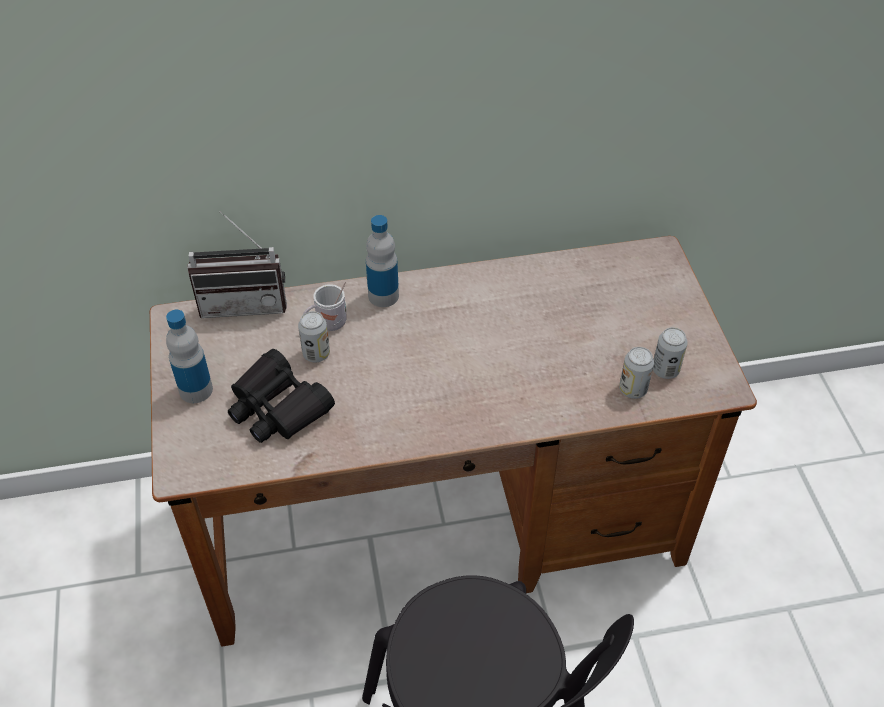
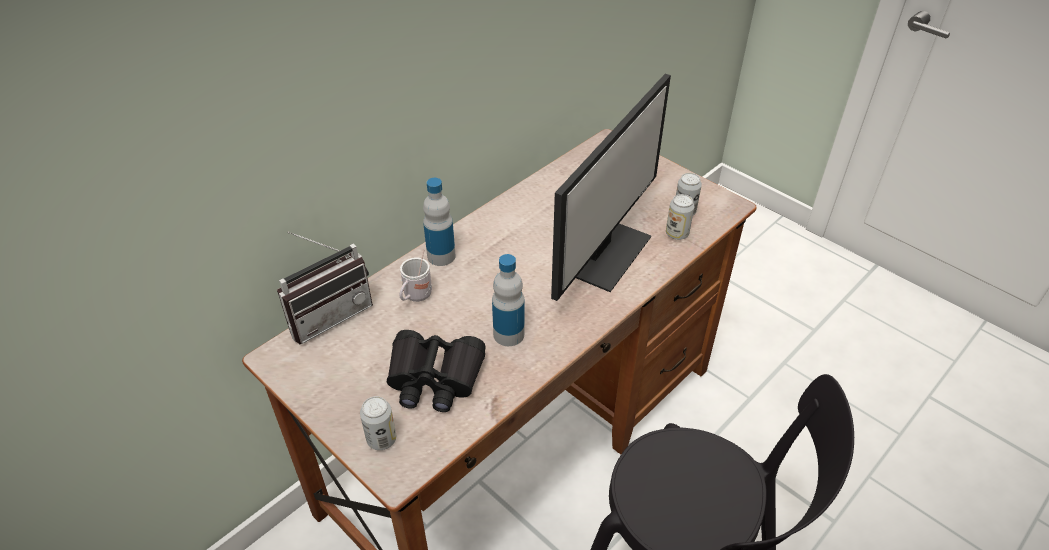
camera: 35 degrees left, 5 degrees down
bottle [166,310,213,403] -> bottle moved to [492,254,524,346]
can [298,311,330,362] -> can moved to [360,396,396,450]
none -> monitor [551,74,671,301]

